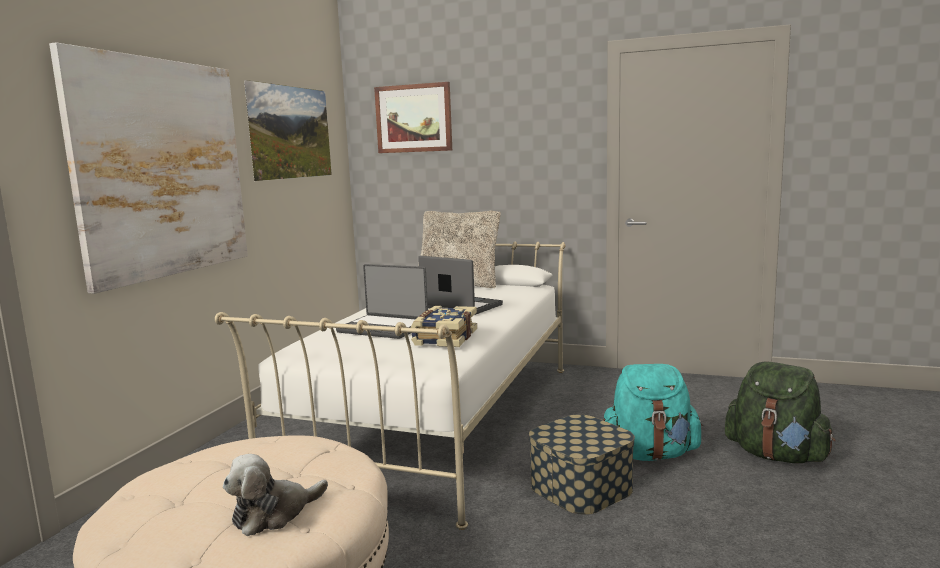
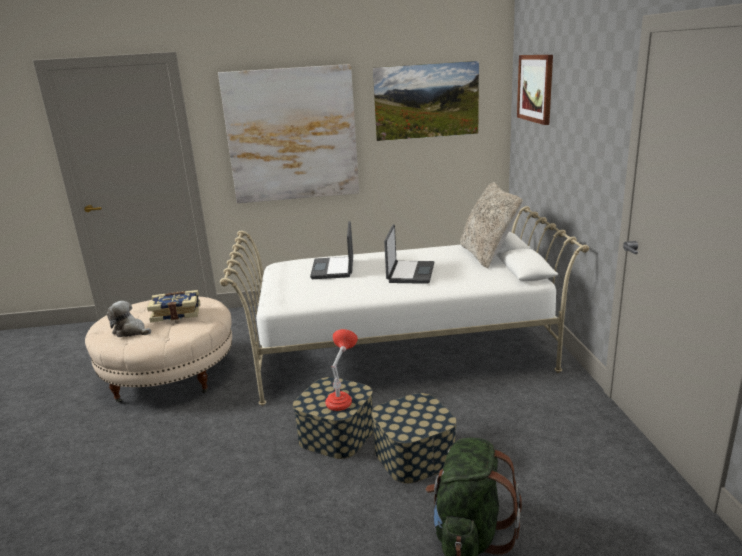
camera: 65 degrees right, 10 degrees up
book [411,306,477,347] -> book moved to [147,290,200,322]
turquoise backpack [603,364,703,461] -> storage box [371,393,457,484]
none -> red table lamp [325,329,358,411]

